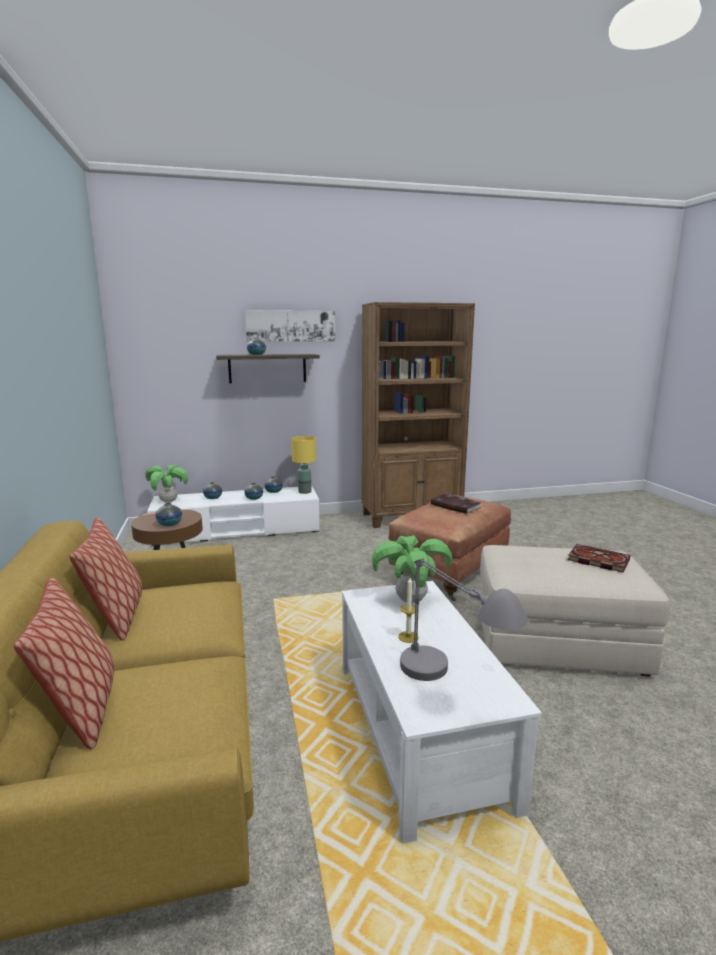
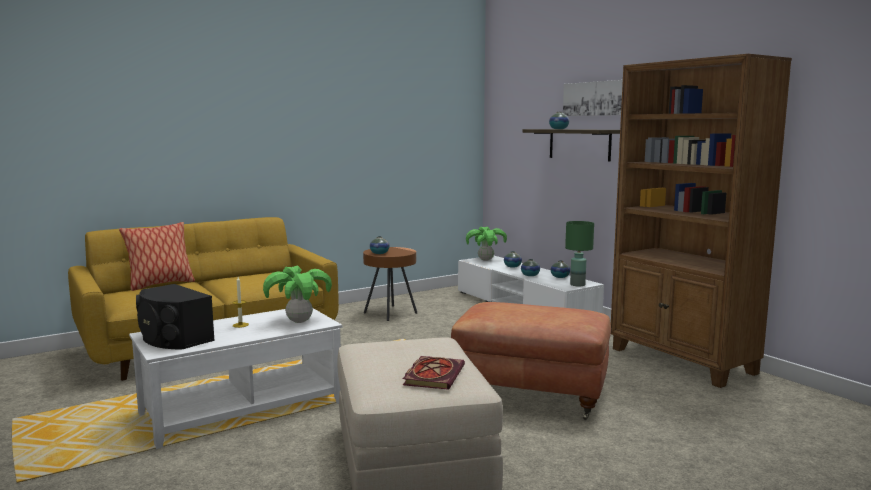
camera: 70 degrees right, 5 degrees down
pillow [69,518,142,640] -> none
yellow table lamp [291,436,316,494] -> green table lamp [565,221,594,286]
grey table lamp [400,558,528,681] -> black speaker [136,284,215,350]
book [431,494,481,514] -> none

